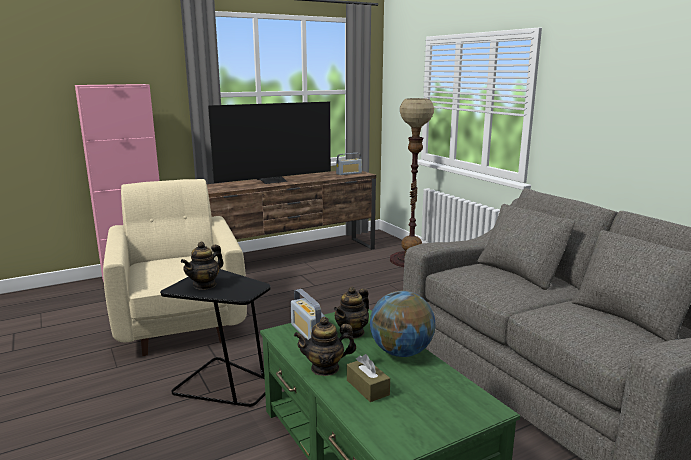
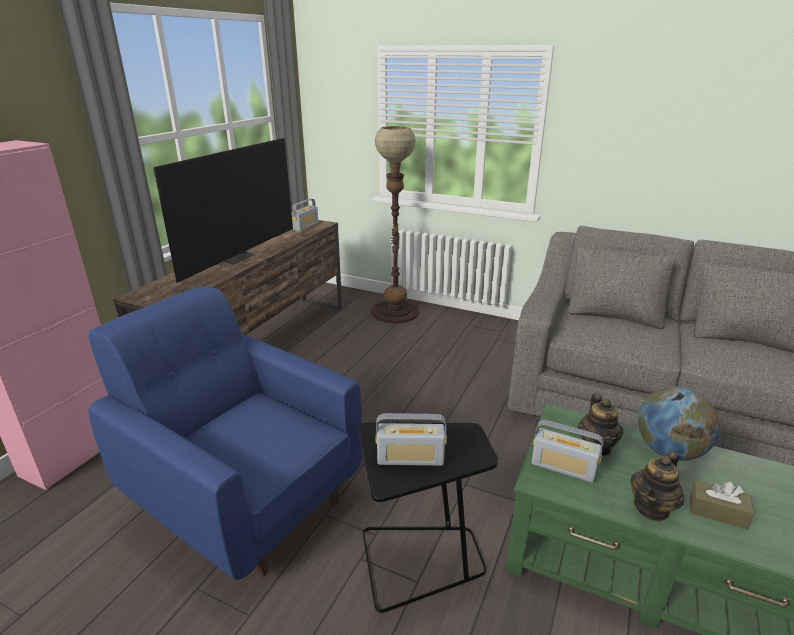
camera: 35 degrees left, 10 degrees up
beige armchair [103,179,247,356] -> blue armchair [88,286,363,580]
teapot [181,241,224,290] -> radio [376,413,447,466]

